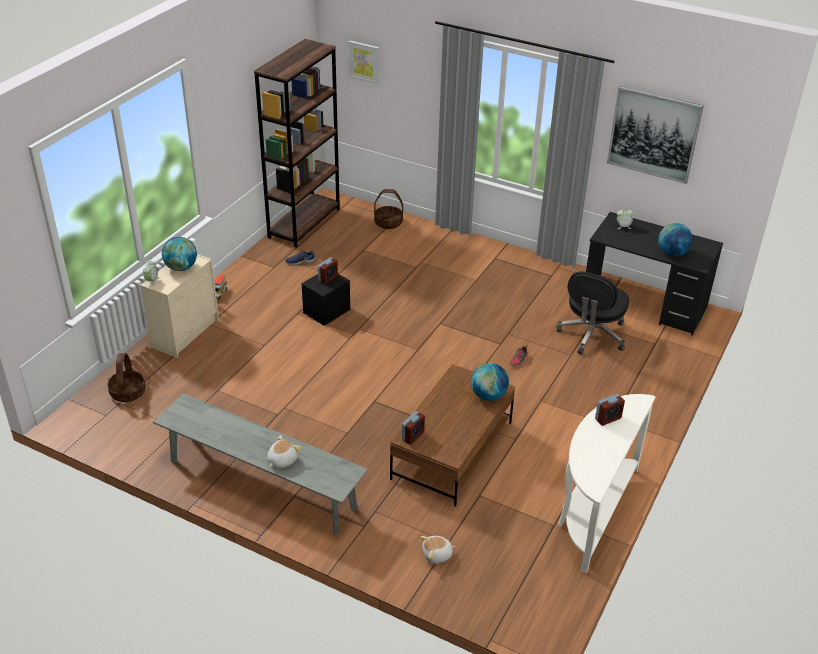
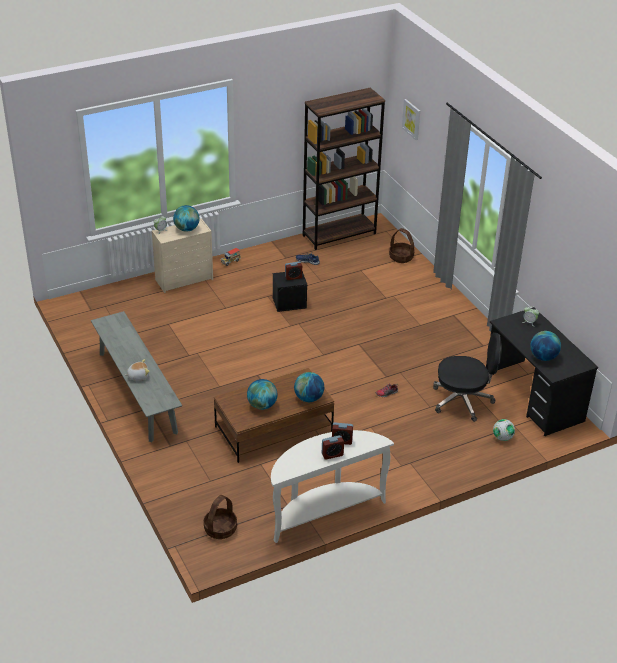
camera: 35 degrees right, 0 degrees up
basket [107,353,146,402] -> basket moved to [204,495,237,539]
alarm clock [402,411,425,445] -> alarm clock moved to [322,435,344,460]
plush toy [420,536,456,564] -> none
black office chair [556,271,629,355] -> black office chair turned 150 degrees counterclockwise [433,332,502,422]
picture [607,86,704,184] -> none
none -> globe [247,379,278,410]
none -> football [493,419,515,441]

